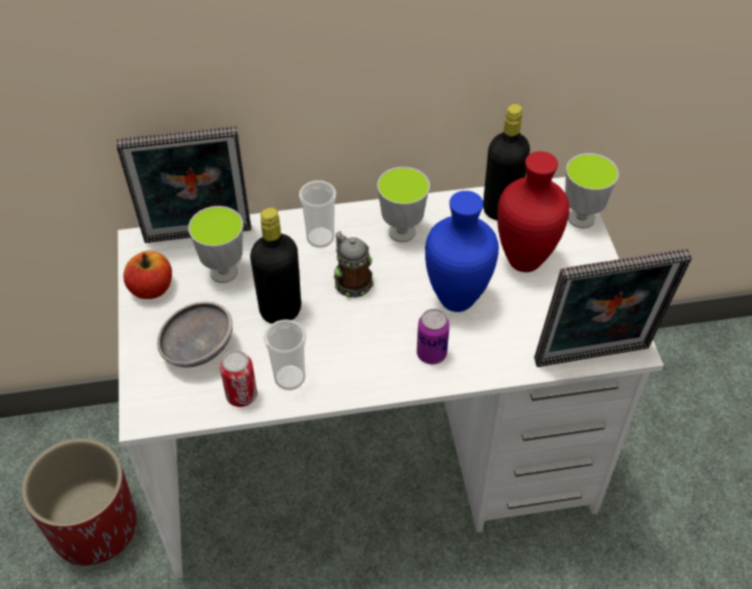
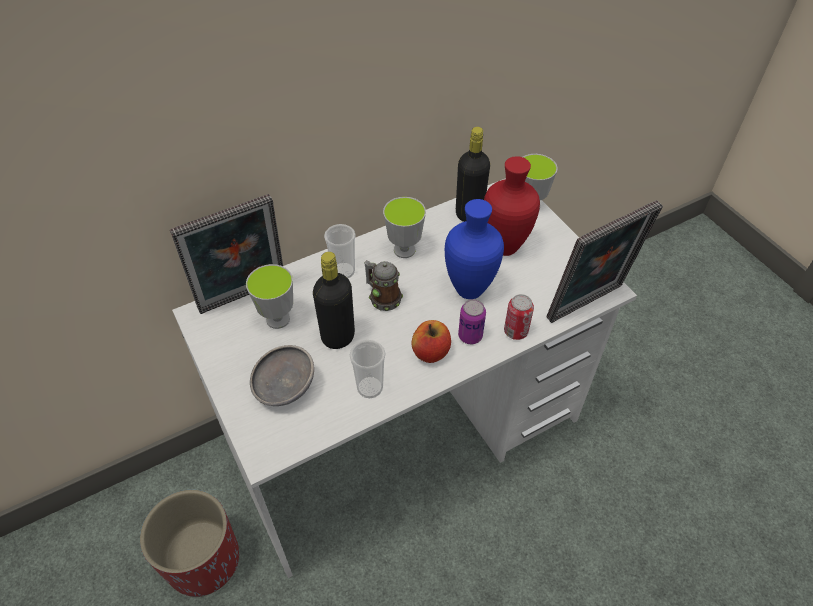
camera: 20 degrees left, 0 degrees up
apple [124,251,172,299] -> apple moved to [411,320,451,363]
can [220,350,257,407] -> can moved to [504,294,534,340]

